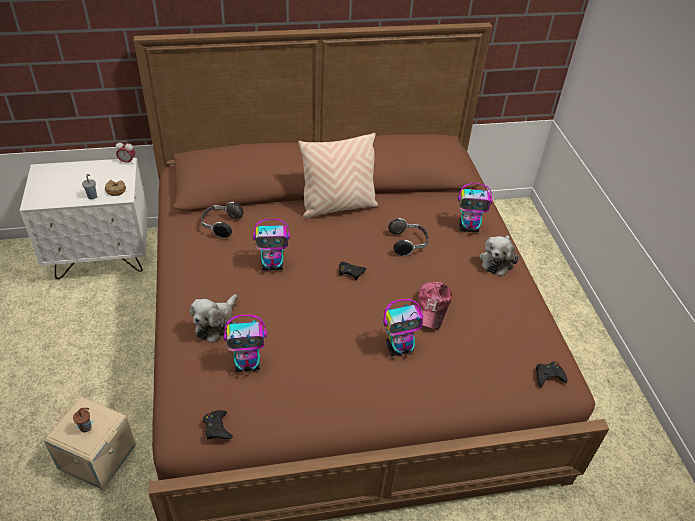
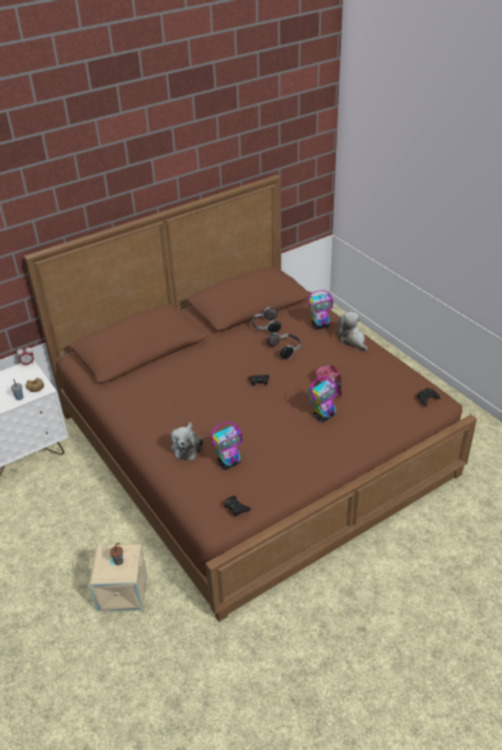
camera: 20 degrees left, 5 degrees down
headphones [201,202,243,238] -> headphones moved to [252,307,281,334]
toy robot [253,219,290,271] -> none
beige pillow [298,133,378,219] -> none
plush toy [480,235,519,276] -> plush toy turned 150 degrees clockwise [337,312,368,351]

